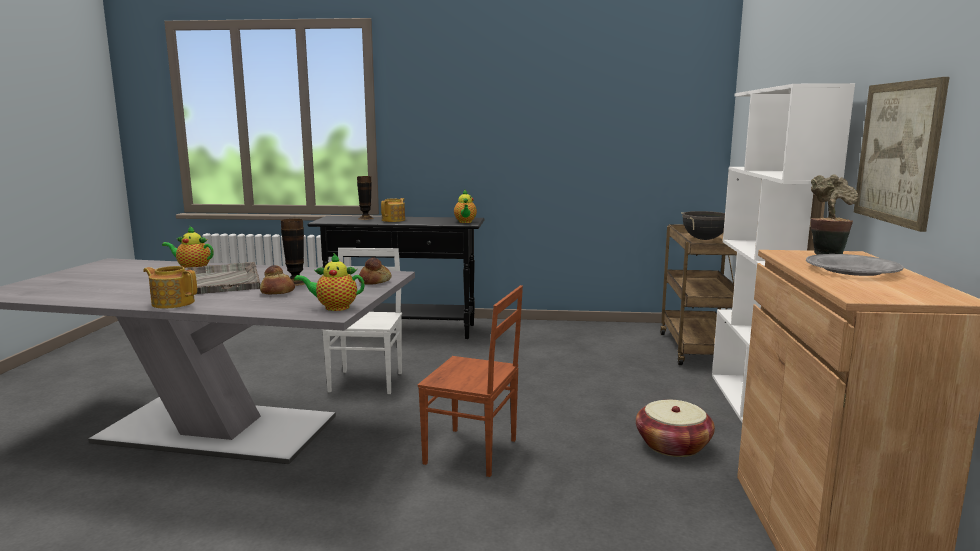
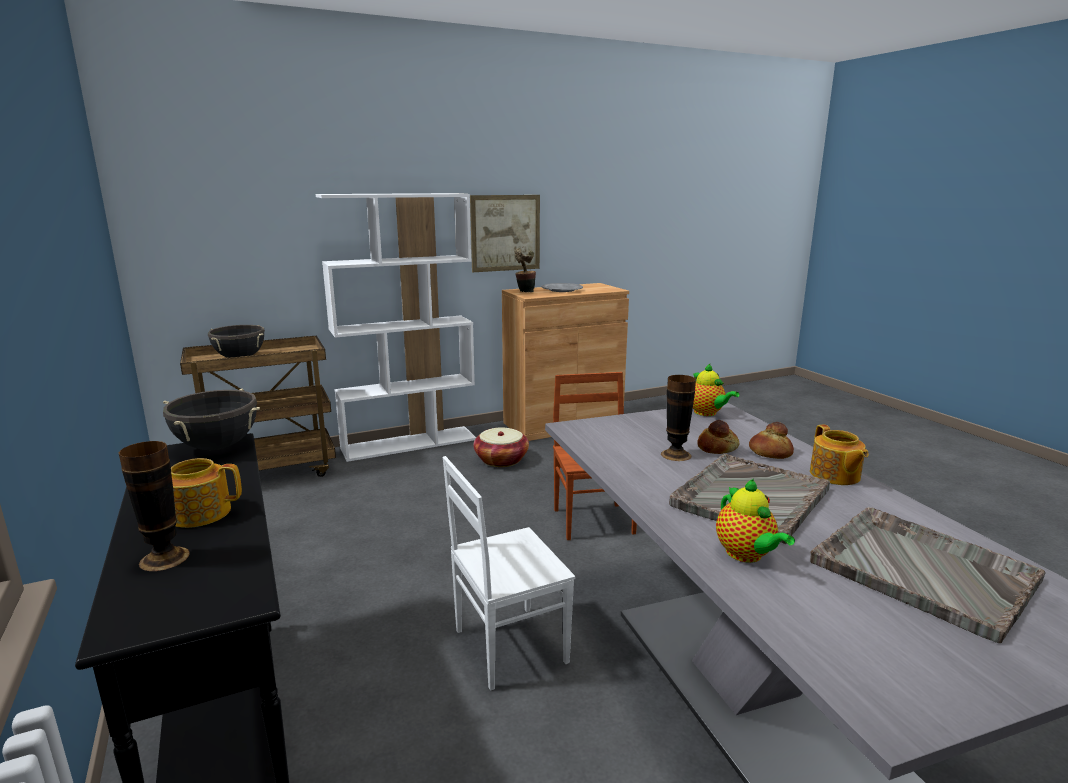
camera: 120 degrees left, 5 degrees up
bread [358,257,392,285] -> bread moved to [749,422,794,459]
teapot [454,190,477,223] -> black cooking pot [163,388,260,450]
none -> grey tray [810,507,1046,643]

